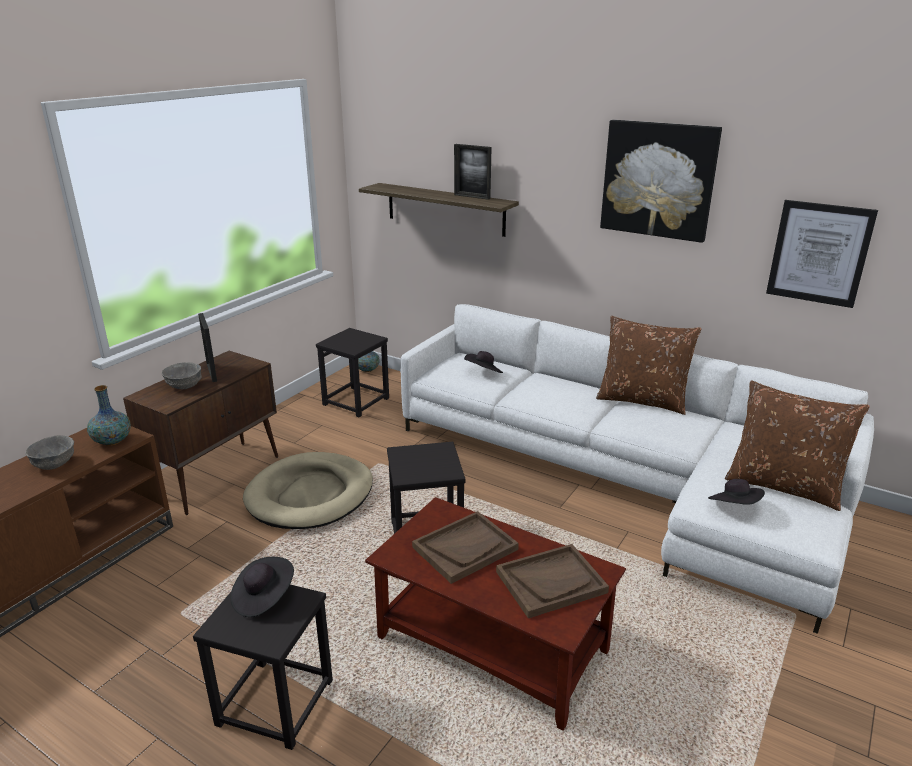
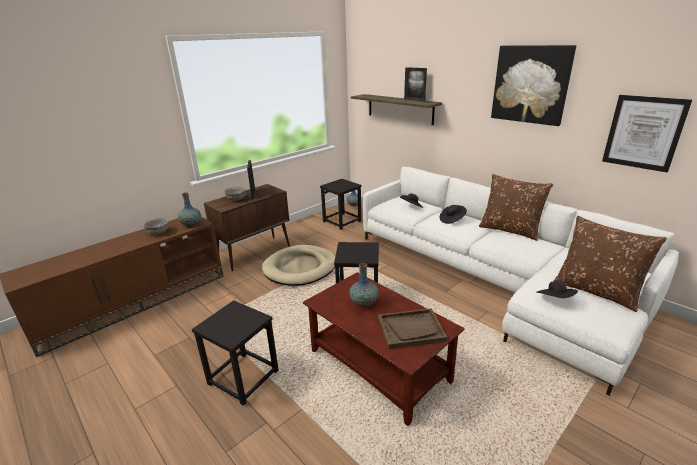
camera: 15 degrees right, 0 degrees up
black hat [230,557,294,617] -> black hat moved to [440,205,467,224]
brown tray [412,511,519,584] -> vase [349,263,379,307]

